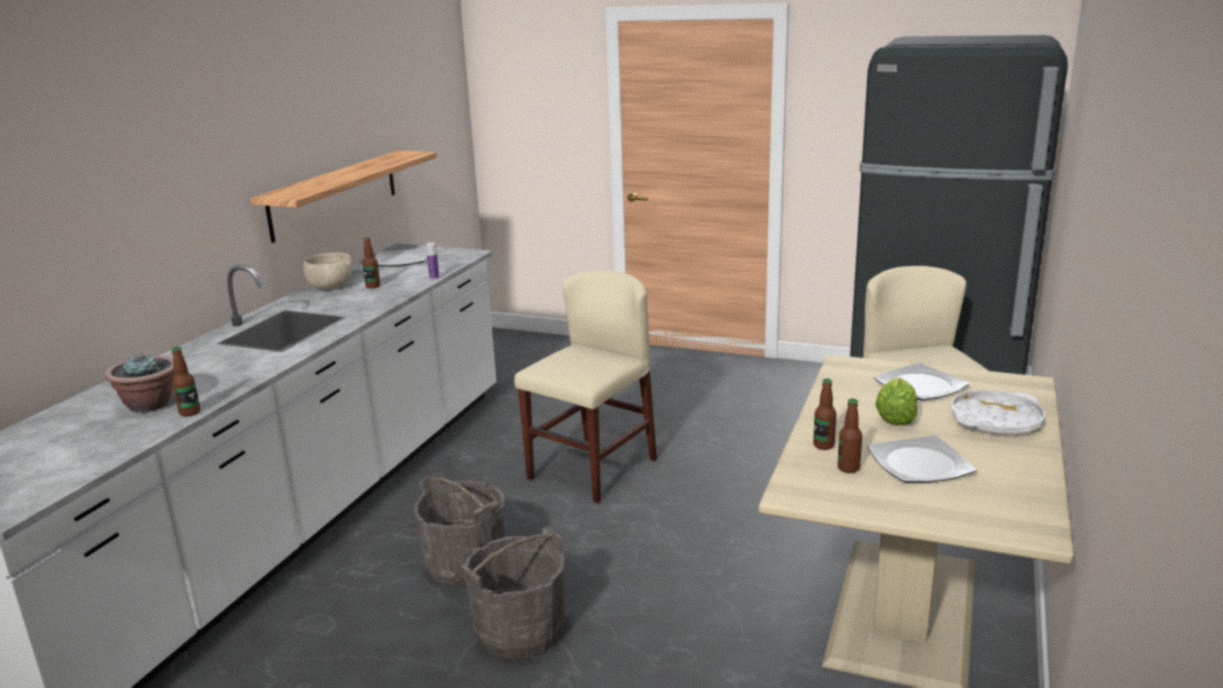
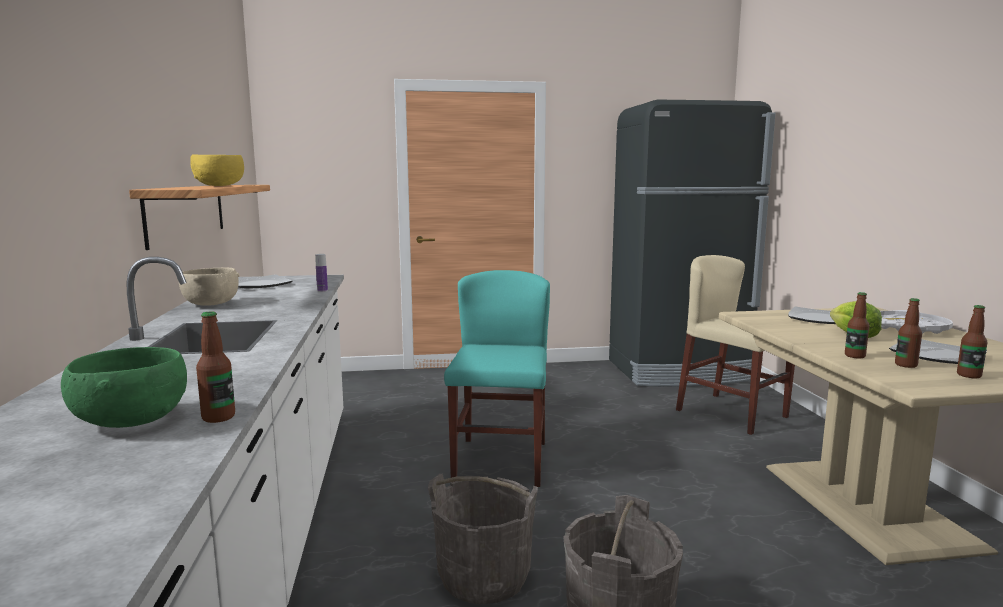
camera: 30 degrees left, 10 degrees down
potted plant [105,353,175,413] -> green bowl [61,347,187,428]
bottle [362,237,380,289] -> bottle moved to [957,305,988,378]
beige chair [514,270,657,503] -> turquoise chair [444,270,550,487]
none -> yellow bowl [190,154,244,186]

